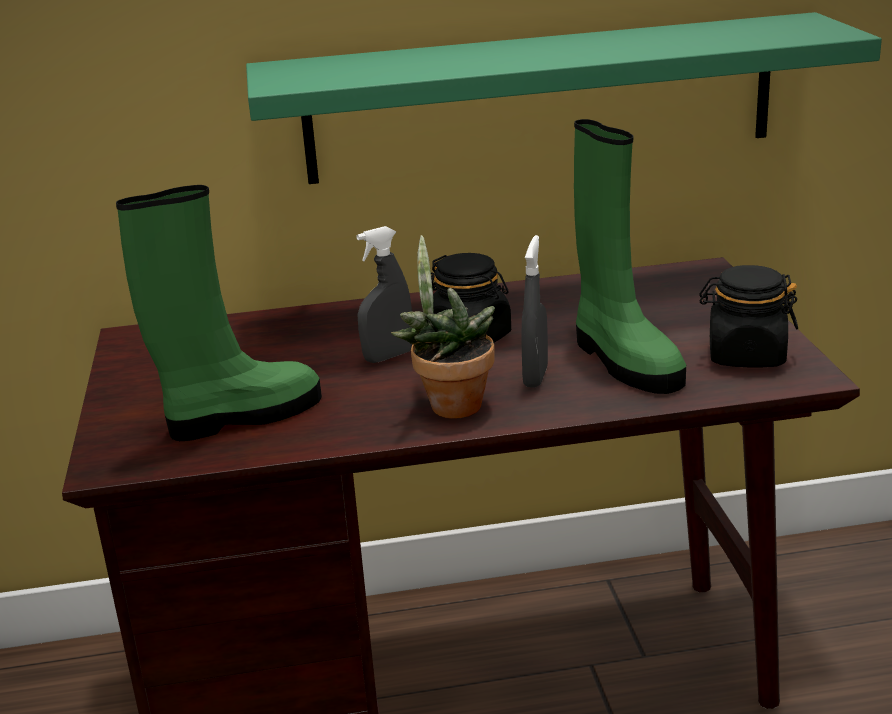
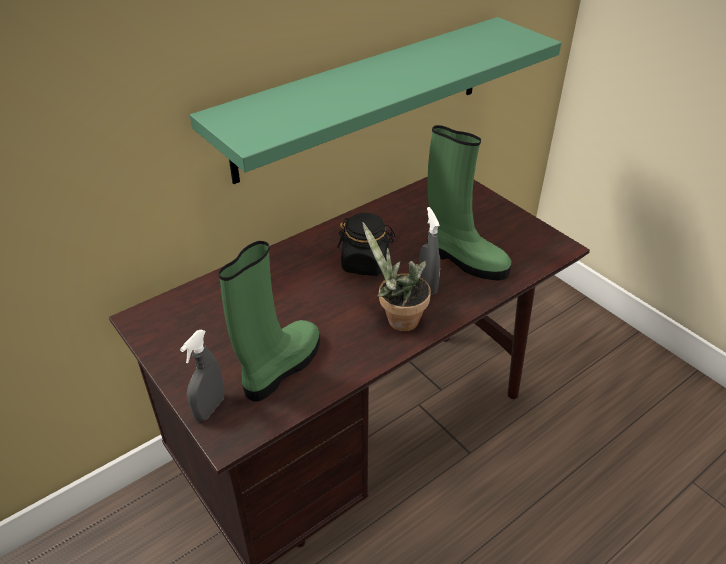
camera: 30 degrees left, 15 degrees up
grey spray bottle [356,226,412,363] -> grey spray bottle moved to [180,330,224,422]
black jar [699,265,798,368] -> none

